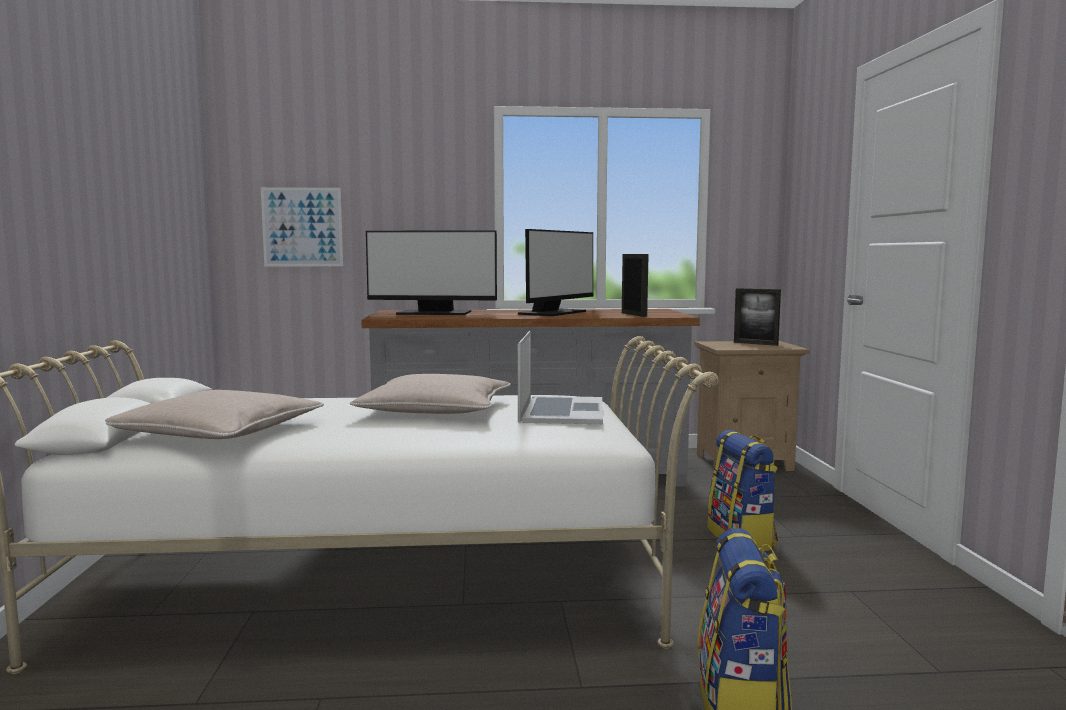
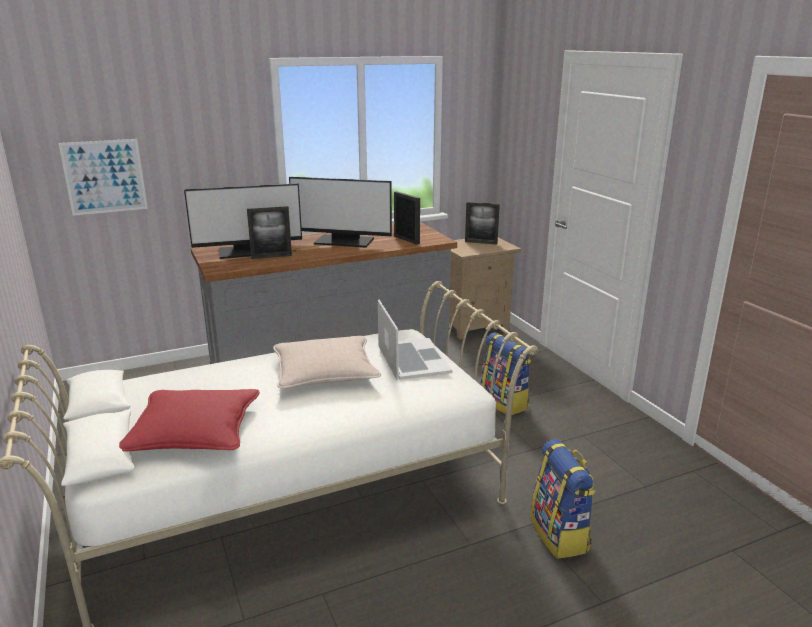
camera: 20 degrees left, 15 degrees up
beige pillow [105,390,324,439] -> red pillow [119,389,260,452]
monitor [518,229,594,316] -> monitor turned 90 degrees clockwise [289,177,392,248]
none -> picture frame [247,206,292,259]

